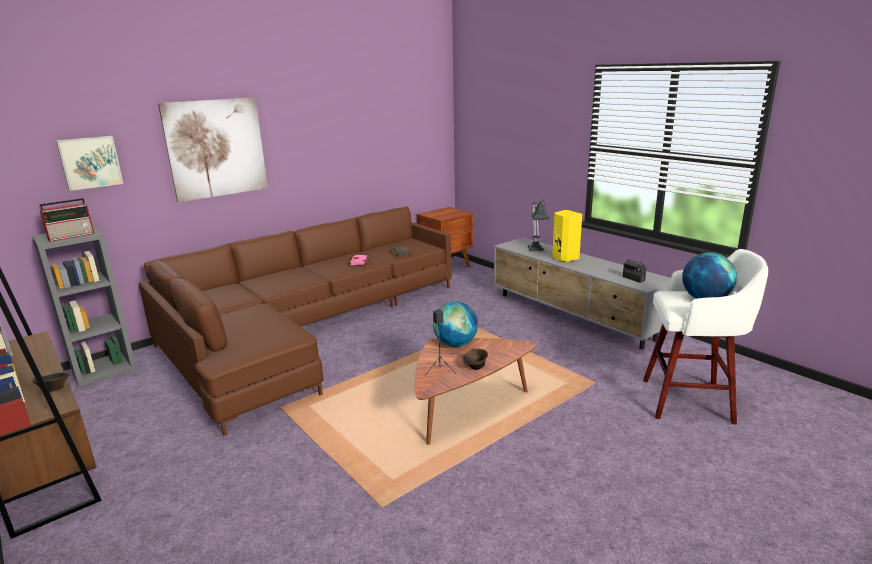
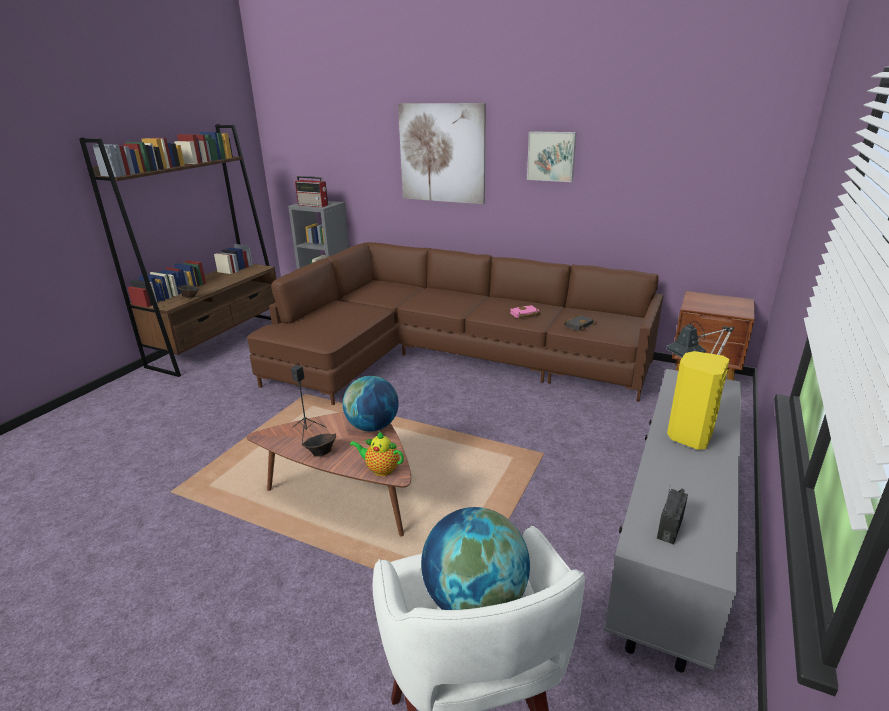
camera: 65 degrees right, 5 degrees up
picture [56,136,123,191] -> picture moved to [527,131,577,182]
none -> teapot [349,431,404,476]

